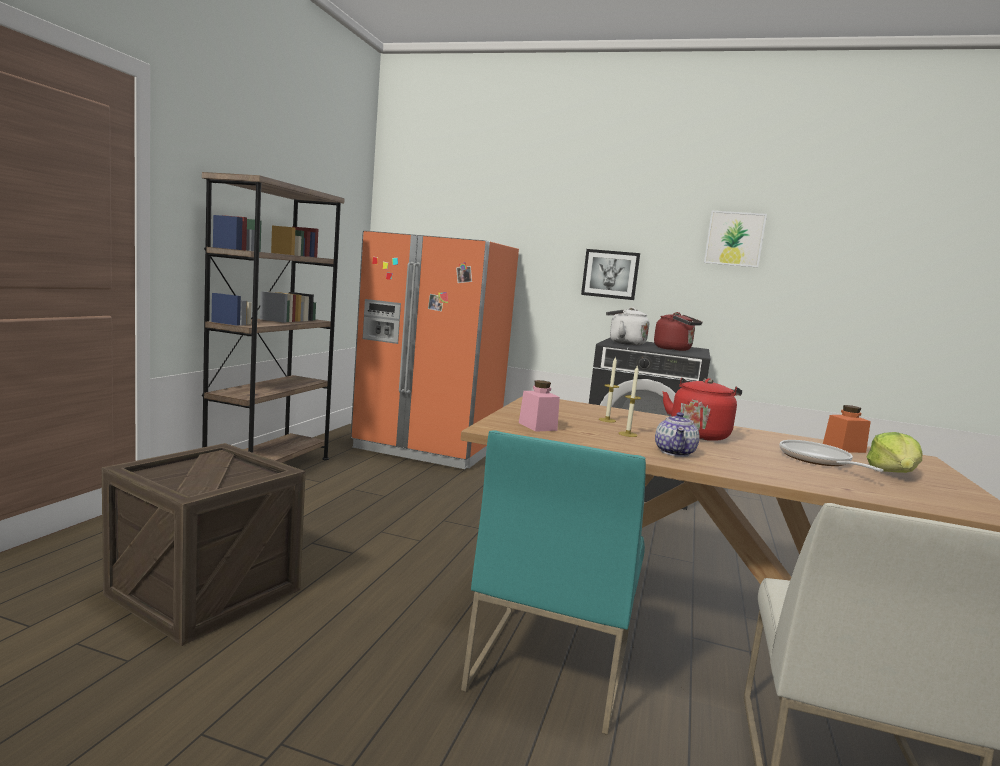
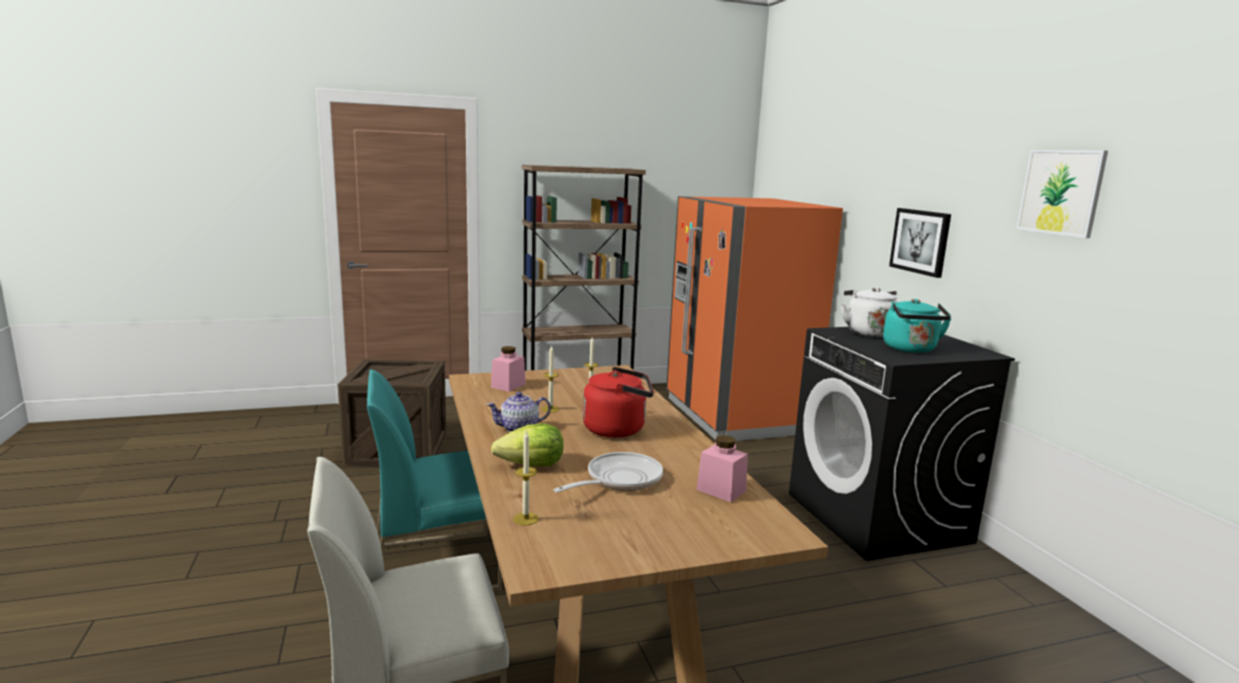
camera: 55 degrees right, 5 degrees up
red kettle [654,312,703,351] -> turquoise kettle [883,299,951,353]
orange jar [823,405,871,453] -> pink jar [697,435,748,502]
lettuce [867,432,922,473] -> lettuce moved to [491,423,564,466]
none -> candle [513,430,538,526]

